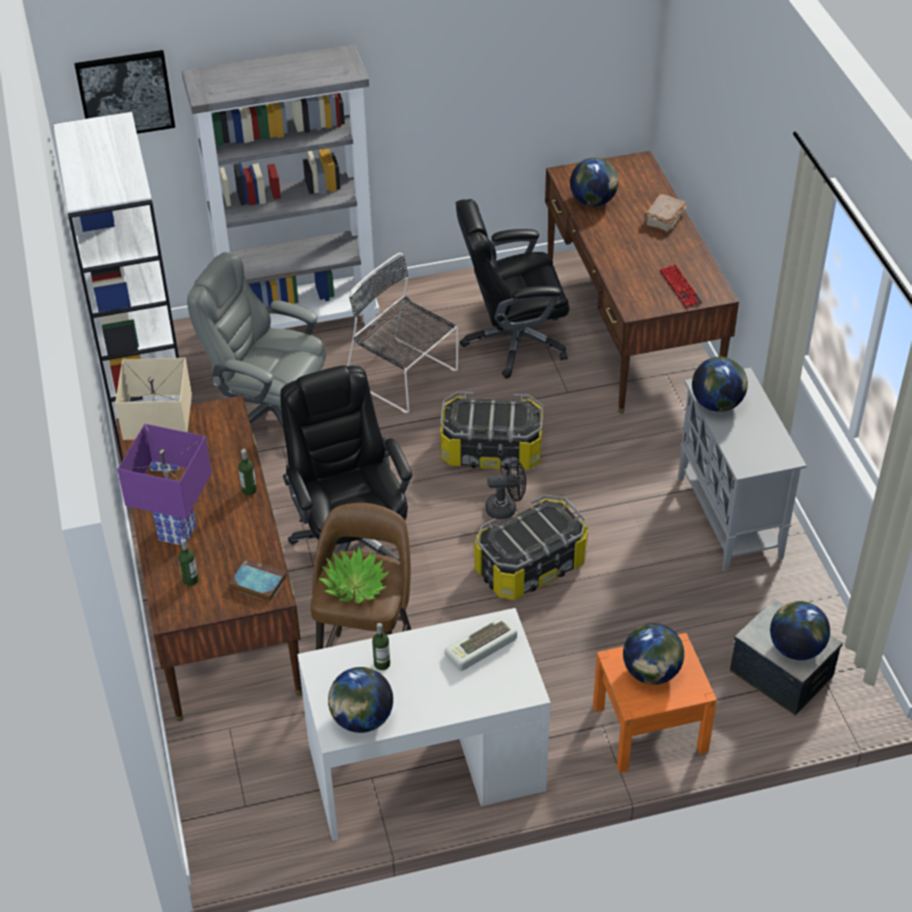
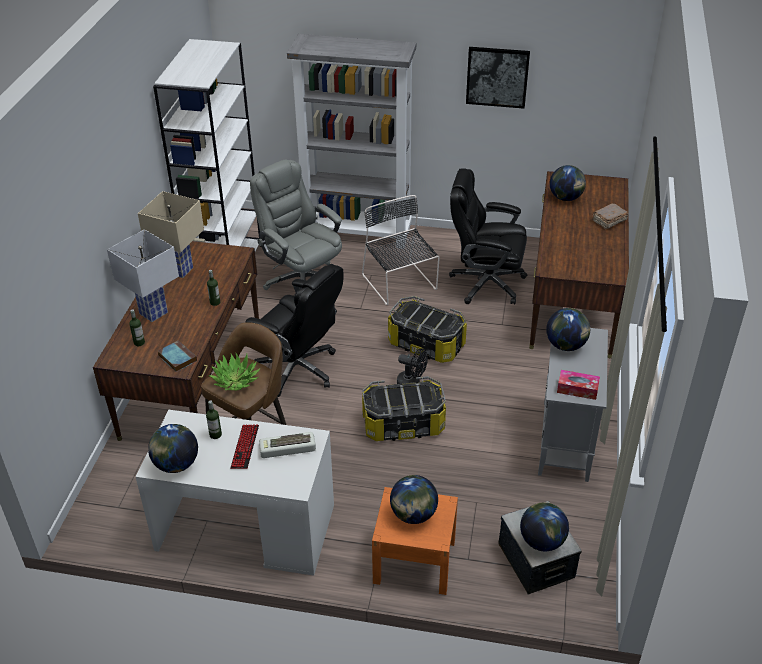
camera: 25 degrees right, 5 degrees down
picture [74,50,175,134] -> picture moved to [466,47,530,109]
purple table lamp [117,424,212,545] -> white table lamp [107,229,179,322]
black office chair [280,365,412,561] -> black office chair turned 120 degrees clockwise [246,264,343,397]
keyboard [659,264,703,308] -> keyboard moved to [230,424,259,469]
none -> tissue box [557,370,600,400]

